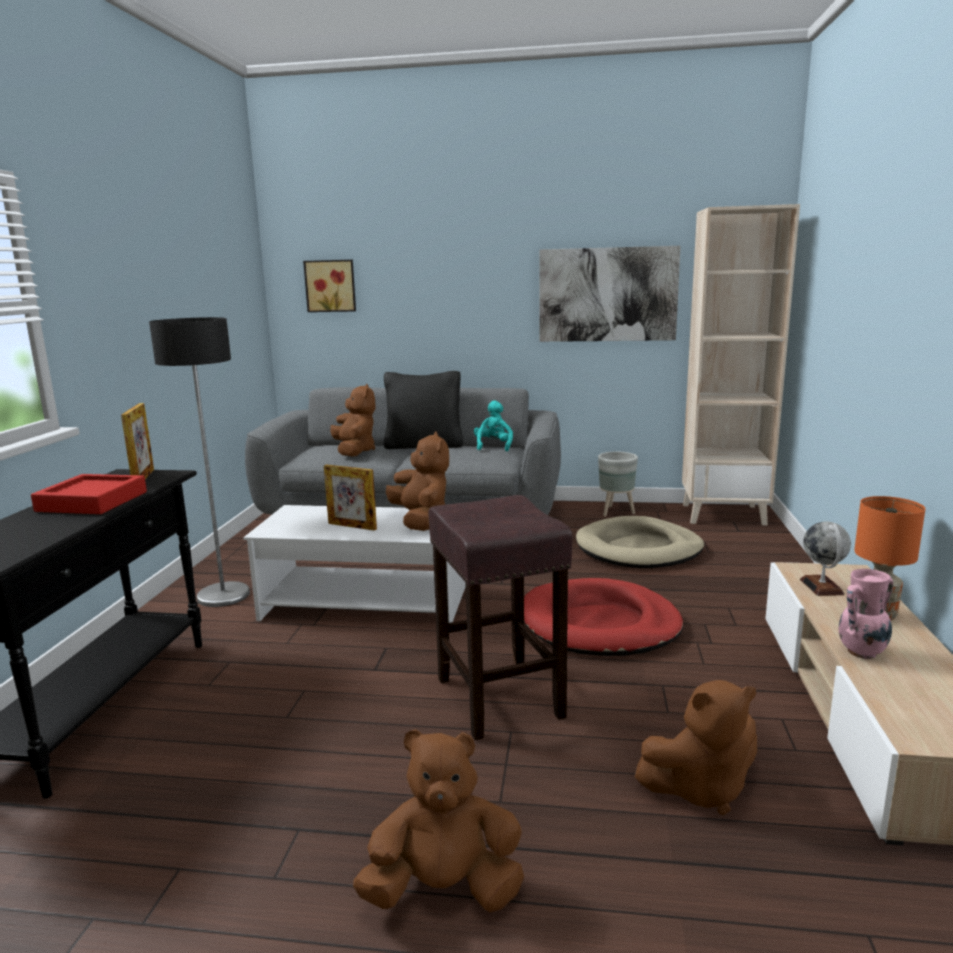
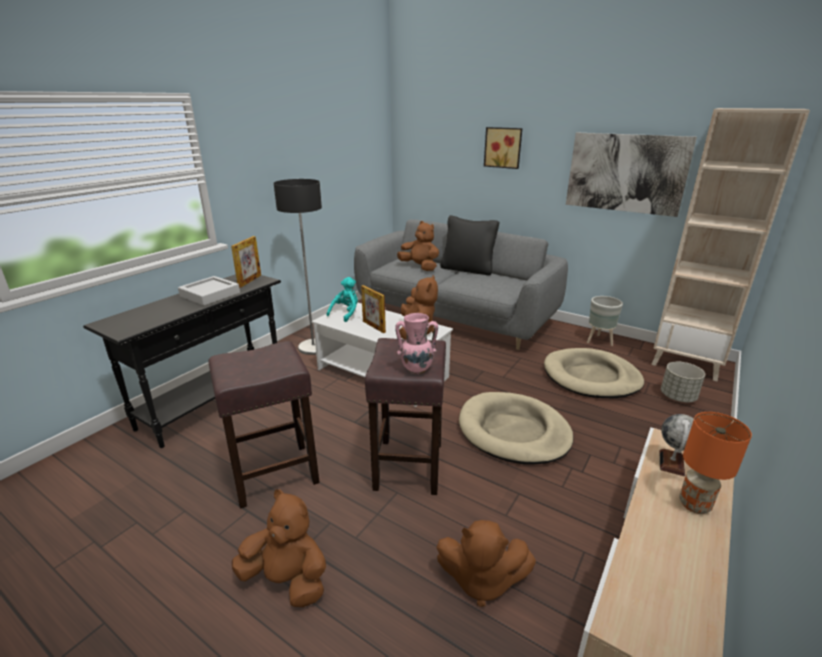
camera: 25 degrees right, 10 degrees up
red tray [31,474,147,514] -> grey tray [178,276,240,306]
picture [303,260,356,312] -> picture moved to [484,127,522,169]
brown plush toy [330,384,376,457] -> brown plush toy turned 60 degrees counterclockwise [397,221,439,271]
turquoise plush toy [474,400,513,451] -> turquoise plush toy moved to [326,277,358,322]
red dog bed [524,578,683,656] -> beige dog bed [459,392,574,465]
pink vase [839,569,893,659] -> pink vase moved to [395,313,438,374]
none -> brown stool [208,341,320,509]
none -> grey planter [661,361,705,402]

